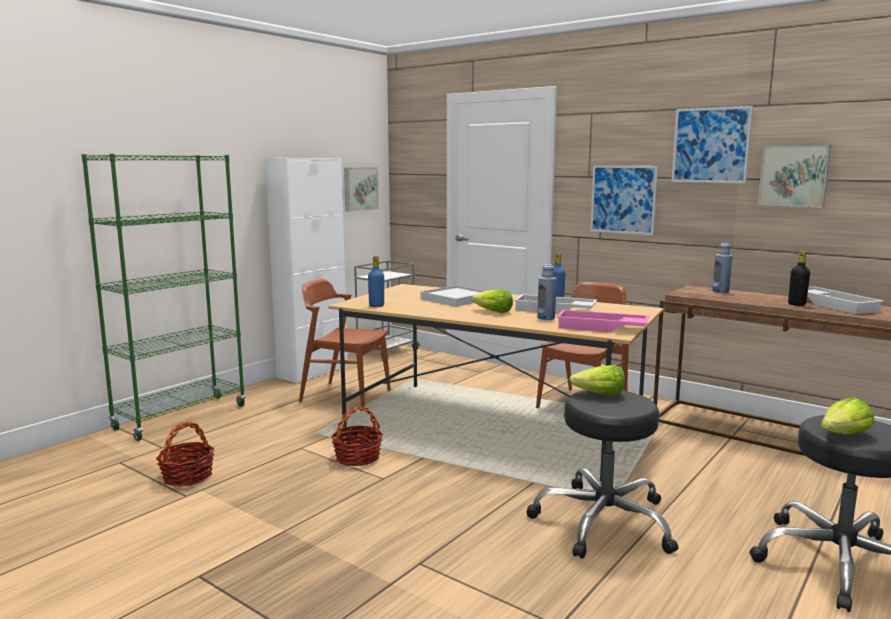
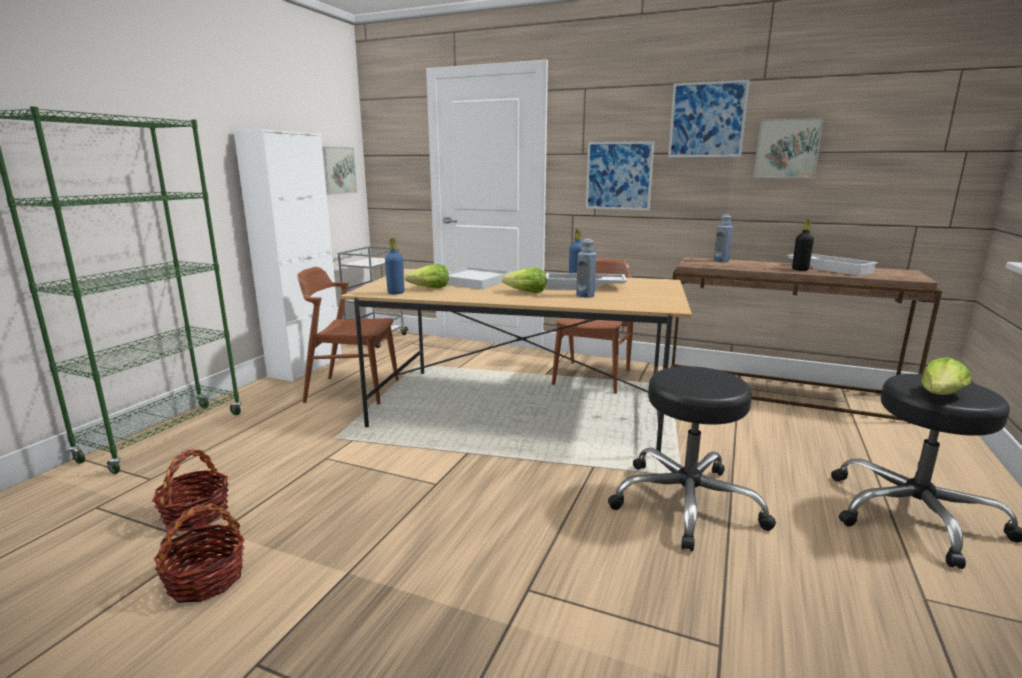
camera: 15 degrees left, 5 degrees up
basket [331,406,383,466] -> basket moved to [154,503,245,603]
pink tray [557,310,649,332] -> none
lettuce [569,365,625,395] -> lettuce moved to [404,264,449,288]

